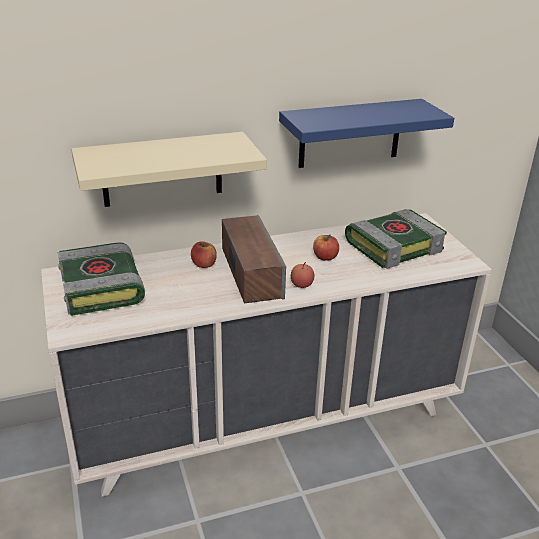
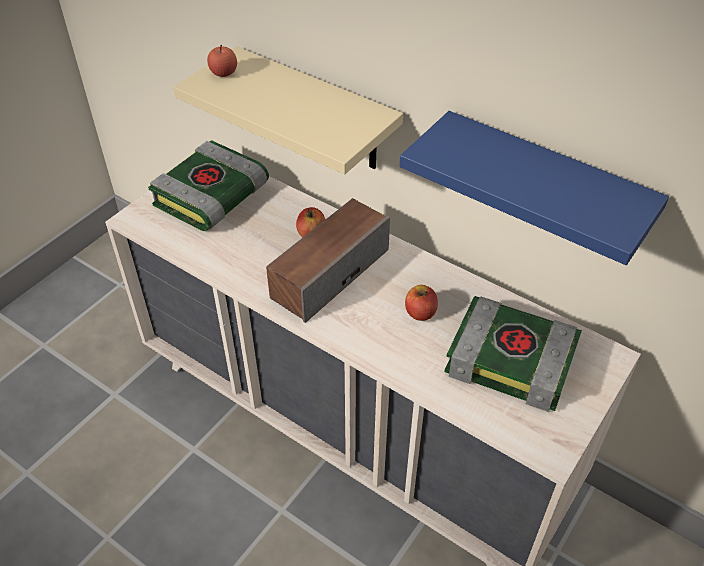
camera: 55 degrees right, 15 degrees up
apple [291,262,314,288] -> apple moved to [207,45,237,77]

